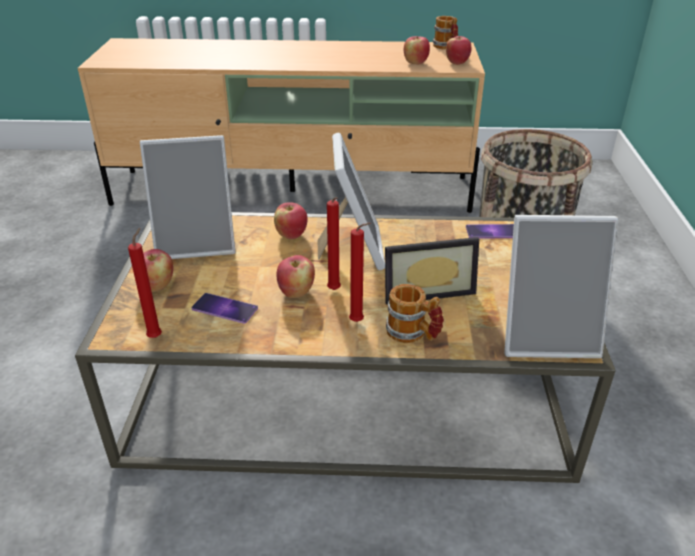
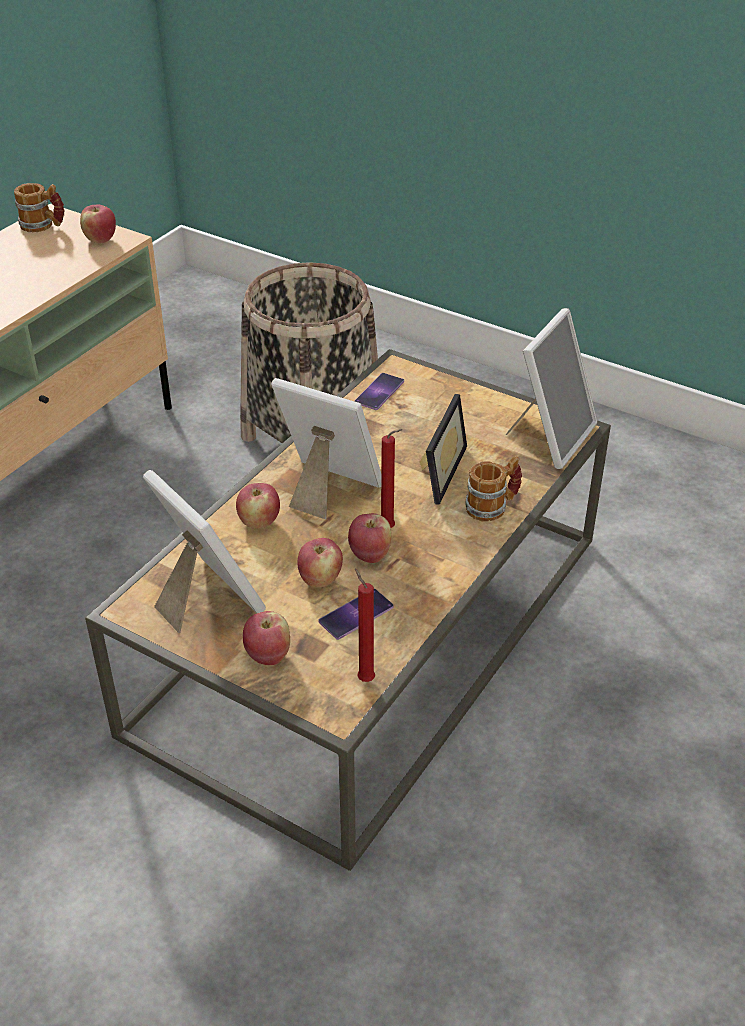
camera: 60 degrees left, 5 degrees up
picture frame [140,135,235,259] -> picture frame turned 60 degrees counterclockwise [143,470,266,633]
red candle [349,223,370,322] -> none
apple [404,36,430,65] -> apple moved to [298,538,343,588]

